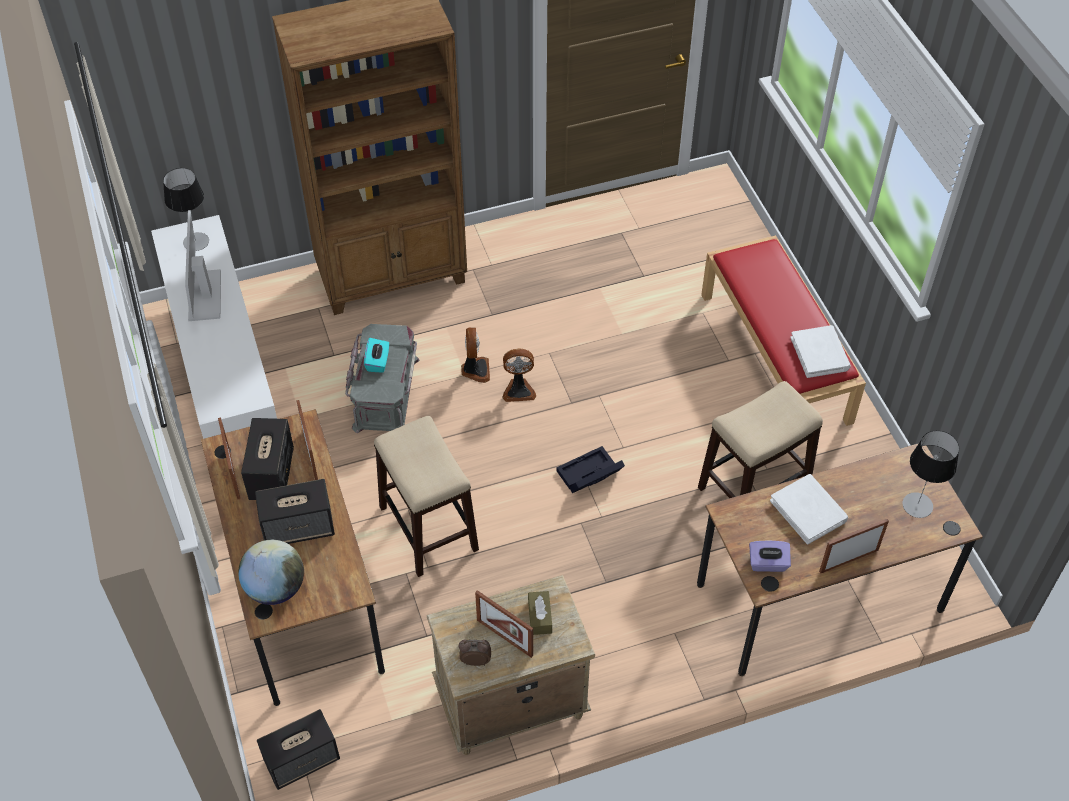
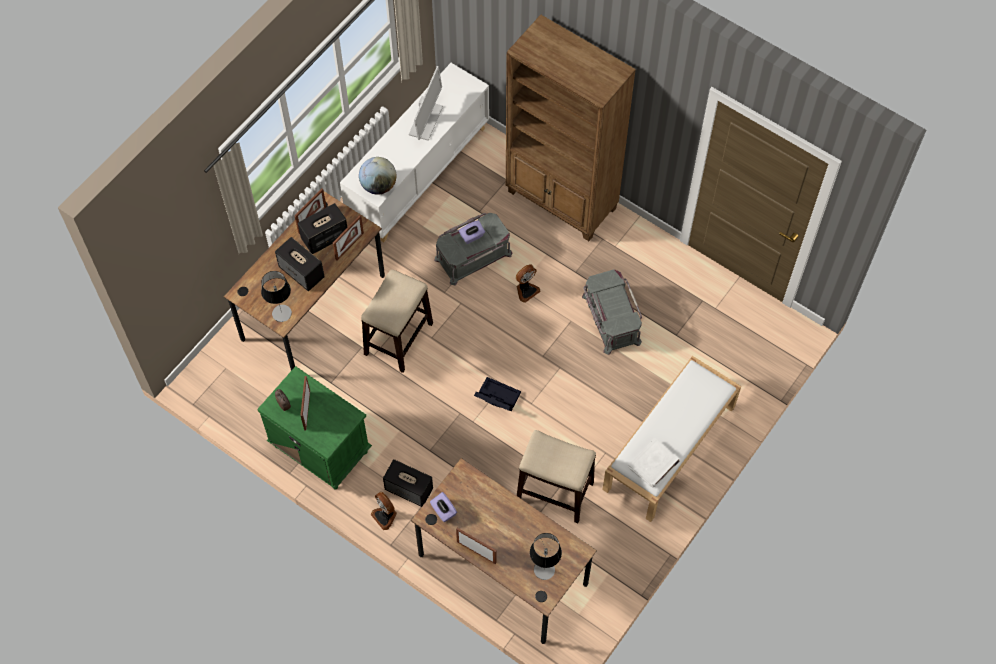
camera: 55 degrees right, 10 degrees up
table lamp [163,168,209,251] -> table lamp moved to [261,271,292,322]
monitor [185,210,221,321] -> monitor turned 150 degrees clockwise [409,66,443,141]
globe [238,540,304,605] -> globe moved to [359,157,396,195]
speaker [257,709,340,790] -> speaker moved to [383,459,433,507]
turquoise tissue box [364,338,389,373] -> purple tissue box [459,220,485,244]
beige nightstand [427,575,595,755] -> green nightstand [257,366,372,490]
fan [503,348,536,402] -> fan moved to [370,492,397,530]
brown tissue box [528,591,552,635] -> none
red bench [701,235,866,426] -> white bench [602,356,741,522]
white book [770,474,848,545] -> none
none -> grey storage box [582,269,642,355]

